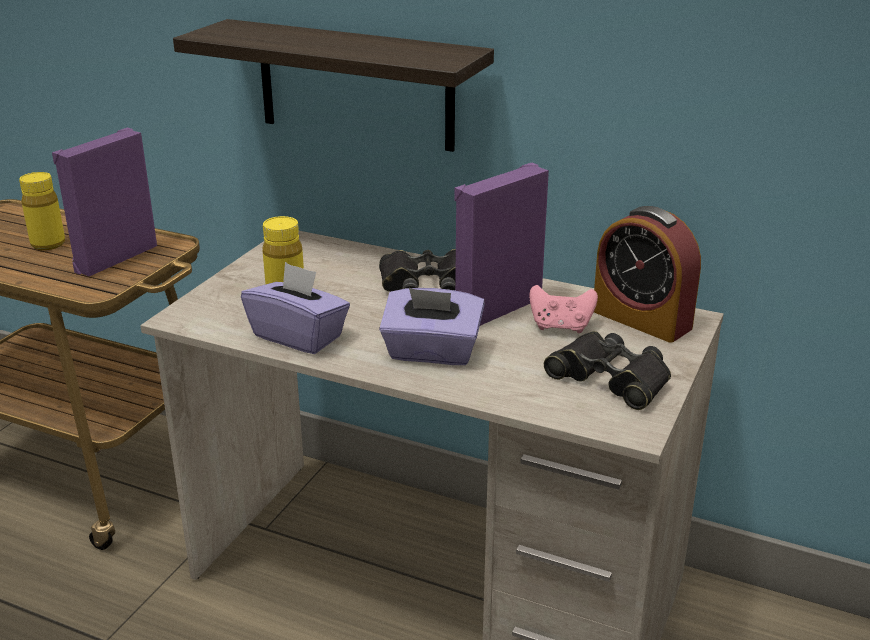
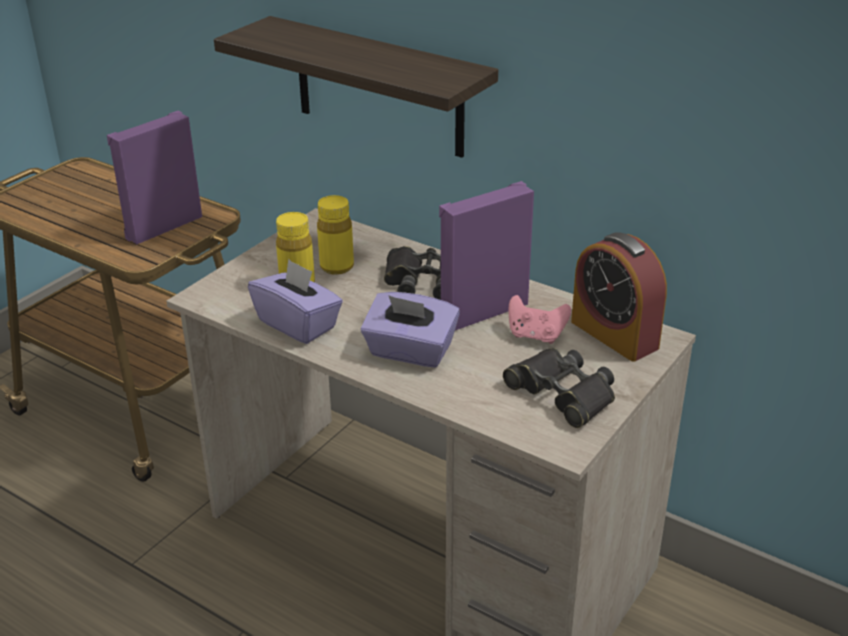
camera: 10 degrees right, 5 degrees up
yellow bottle [19,172,65,250] -> yellow bottle moved to [317,195,354,275]

